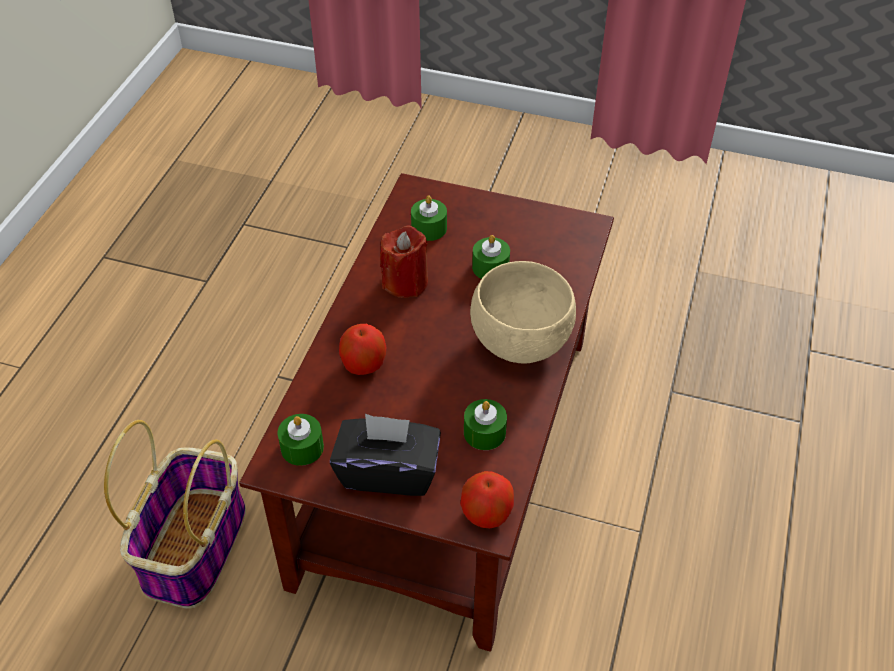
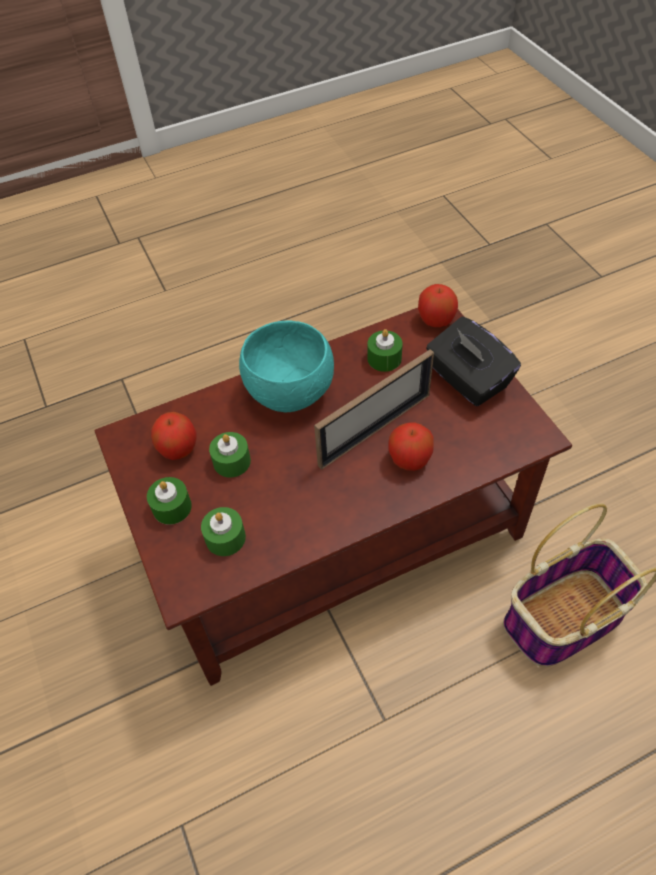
camera: 130 degrees left, 5 degrees up
green candle [278,414,324,466] -> green candle moved to [147,477,192,525]
red candle [380,225,428,298] -> none
beige bowl [470,261,576,363] -> turquoise bowl [239,320,334,412]
none -> apple [151,412,196,460]
none -> picture frame [314,349,434,470]

